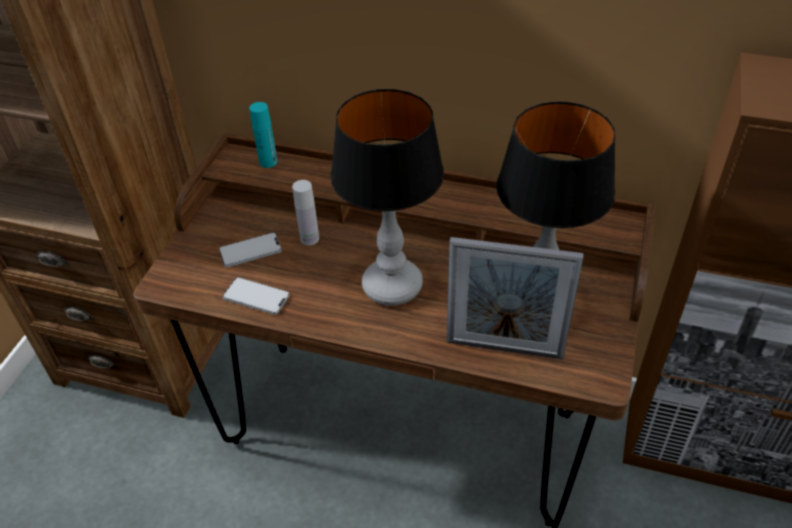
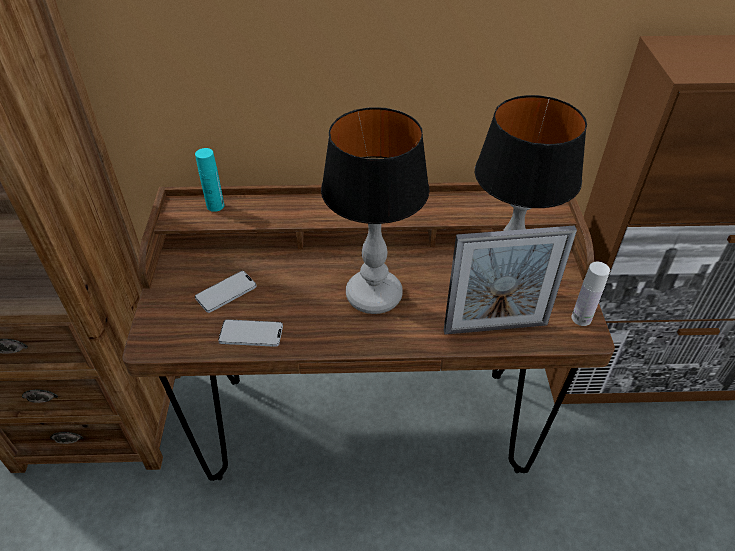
camera: 20 degrees left, 0 degrees up
white bottle [292,180,319,245] -> white bottle moved to [572,262,610,326]

